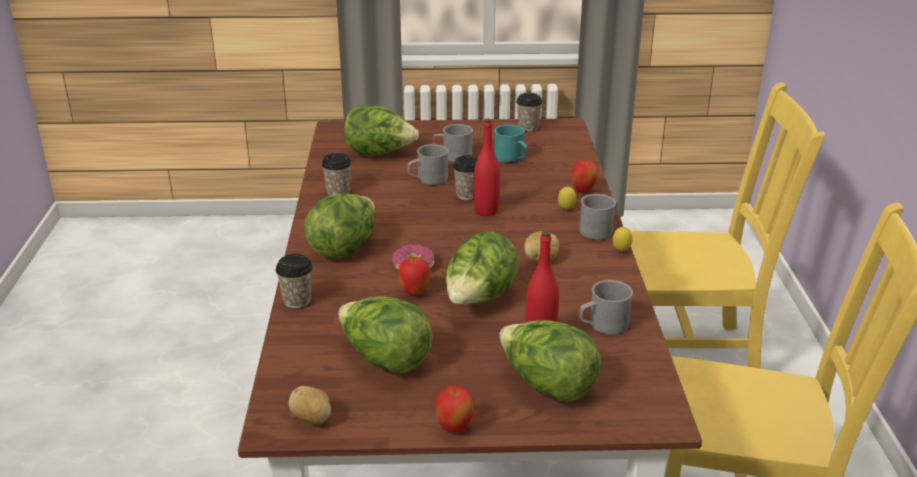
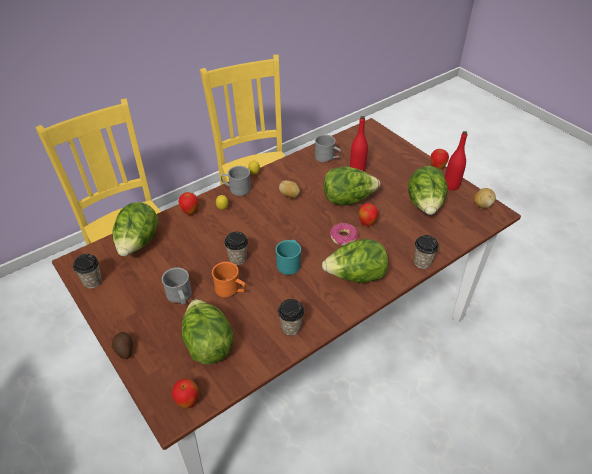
camera: 125 degrees left, 15 degrees up
grey mug [407,144,448,185] -> orange mug [212,262,246,298]
red bottle [474,118,500,216] -> red bottle moved to [445,131,467,191]
turquoise mug [494,125,528,163] -> turquoise mug moved to [276,240,301,275]
lettuce [499,320,601,403] -> lettuce moved to [112,202,158,256]
none -> potato [112,332,133,359]
none -> apple [172,379,198,409]

